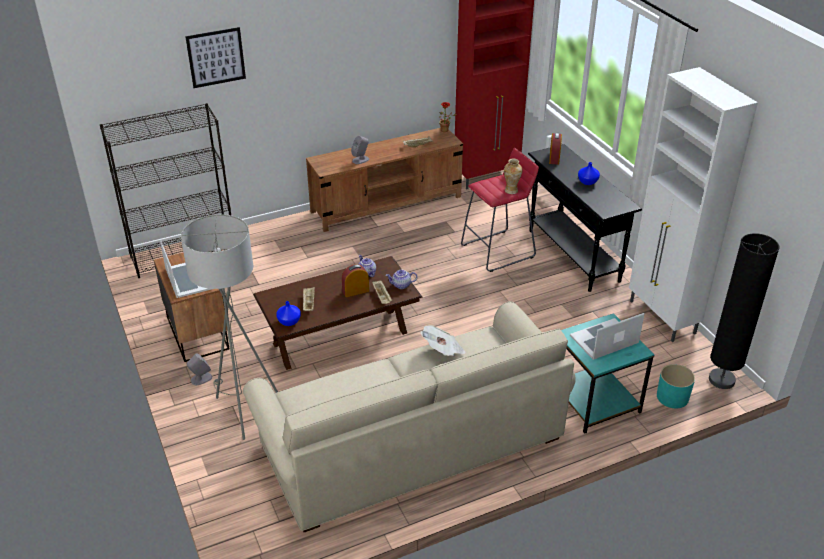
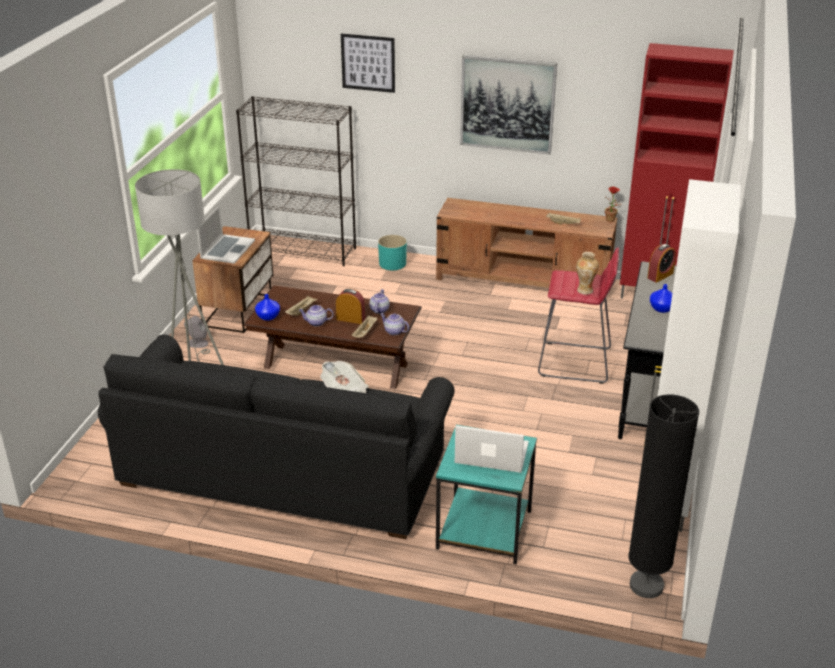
camera: 40 degrees right, 5 degrees down
beige sofa [243,301,576,532] -> black sofa [98,334,455,539]
grey speaker [351,136,369,164] -> none
turquoise planter [657,364,695,408] -> turquoise planter moved to [378,235,407,270]
none -> teapot [299,305,334,326]
none -> picture [460,55,557,154]

